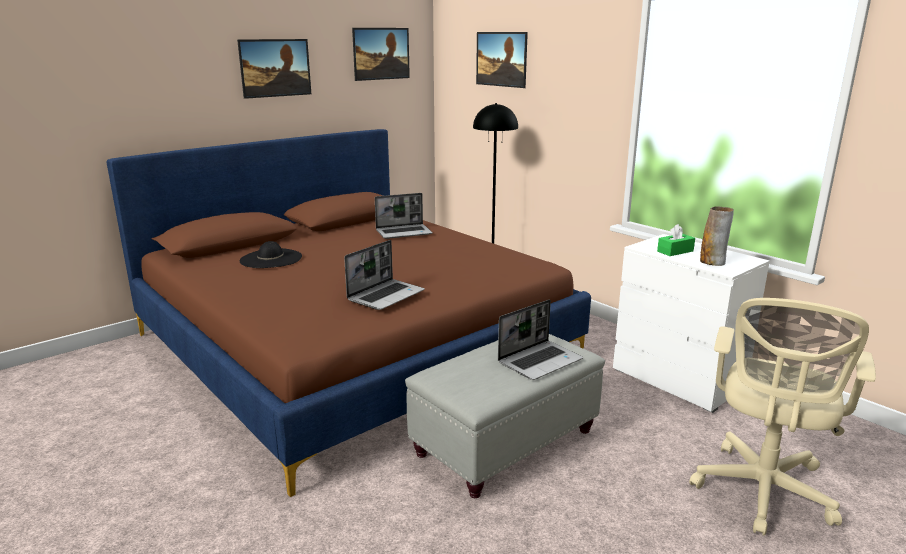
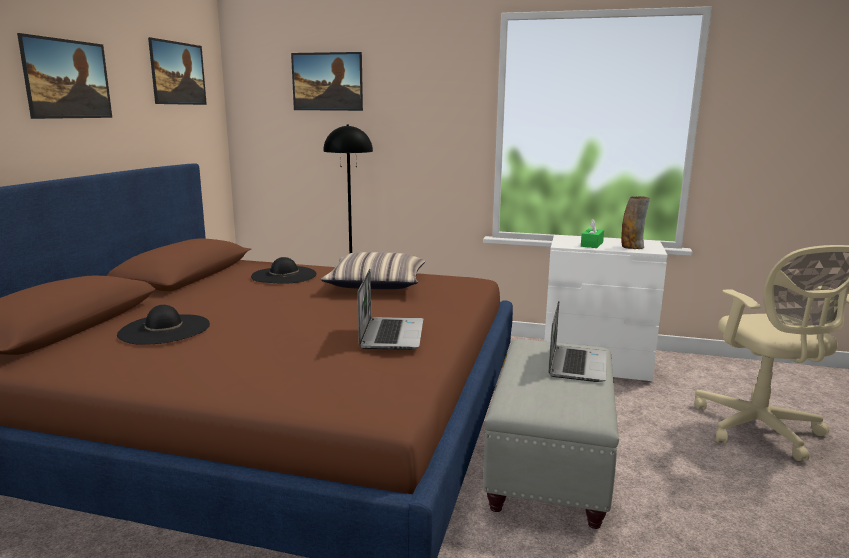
camera: 35 degrees left, 5 degrees down
laptop [375,193,433,239] -> black hat [251,257,317,284]
none -> pillow [321,252,425,289]

